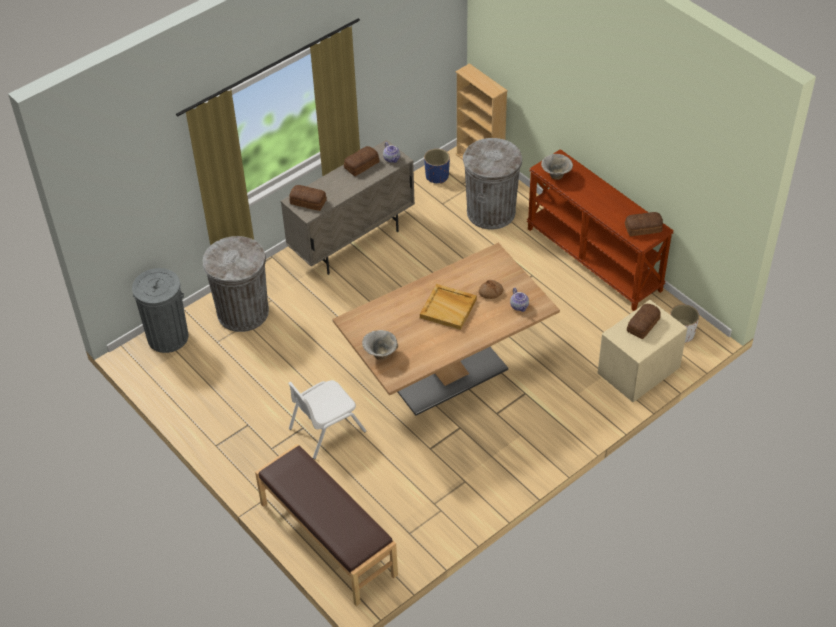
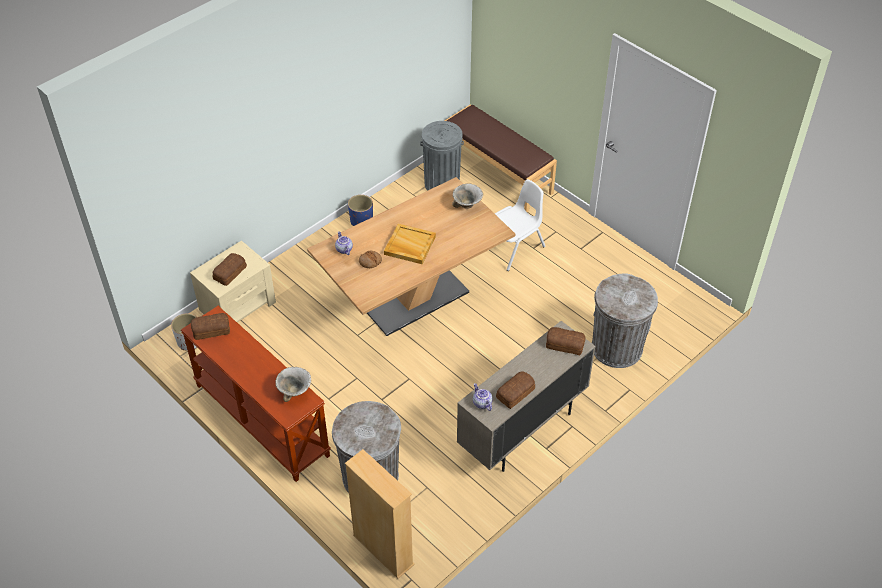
camera: 175 degrees right, 0 degrees up
grey trash can [132,268,188,353] -> grey trash can moved to [420,121,464,191]
blue planter [424,149,450,184] -> blue planter moved to [348,195,373,226]

